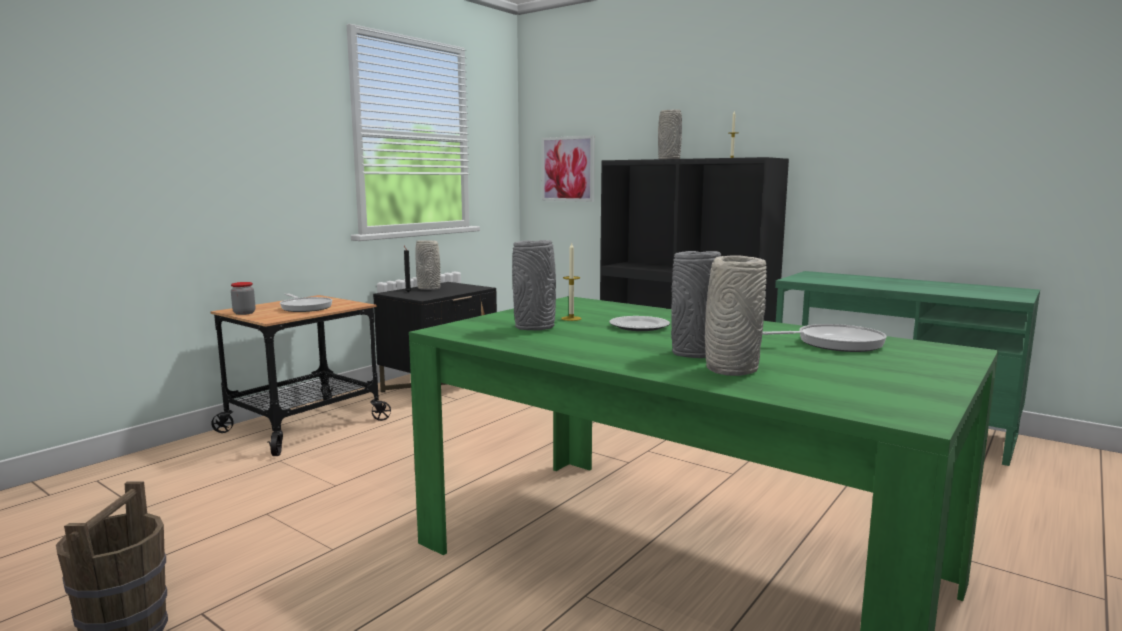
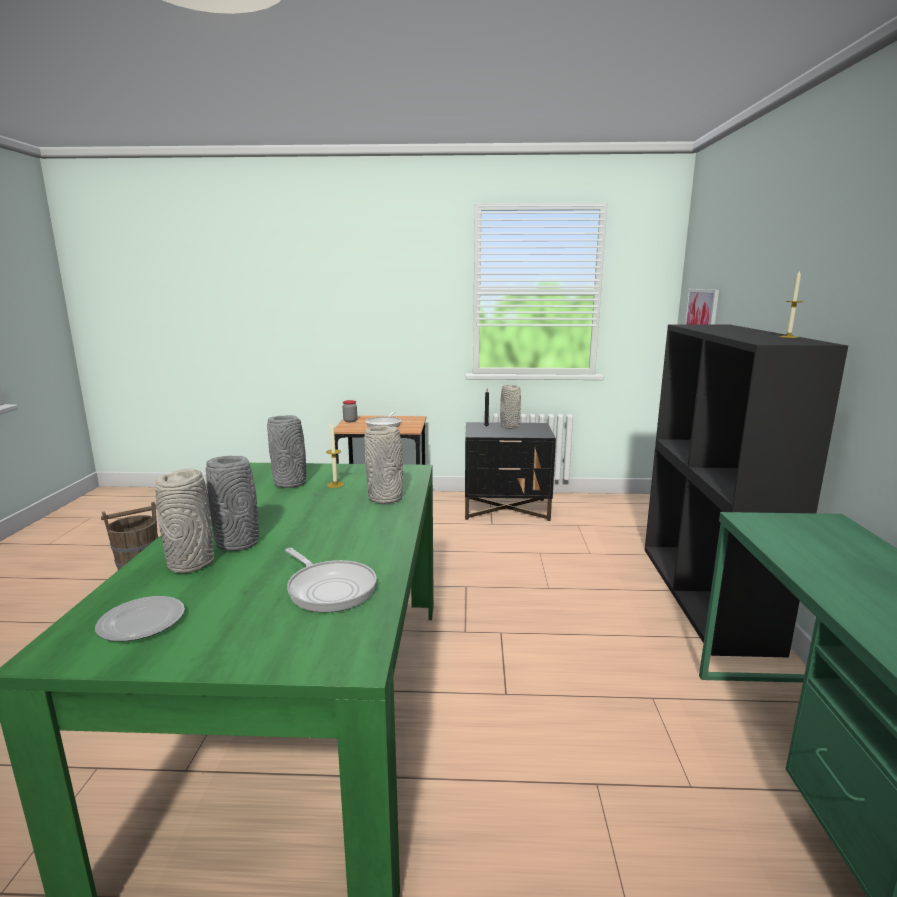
camera: 55 degrees right, 5 degrees up
plate [609,316,670,331] -> plate moved to [95,596,185,642]
grey vase [658,109,682,159] -> grey vase moved to [364,425,403,504]

